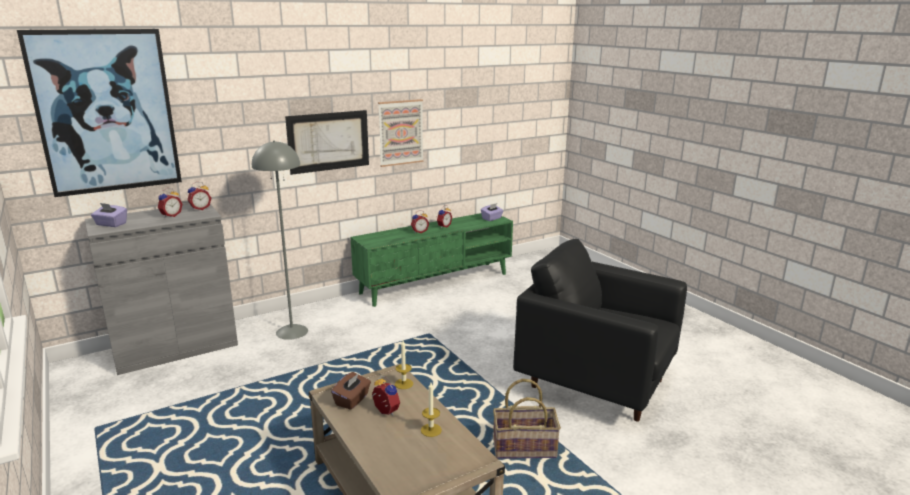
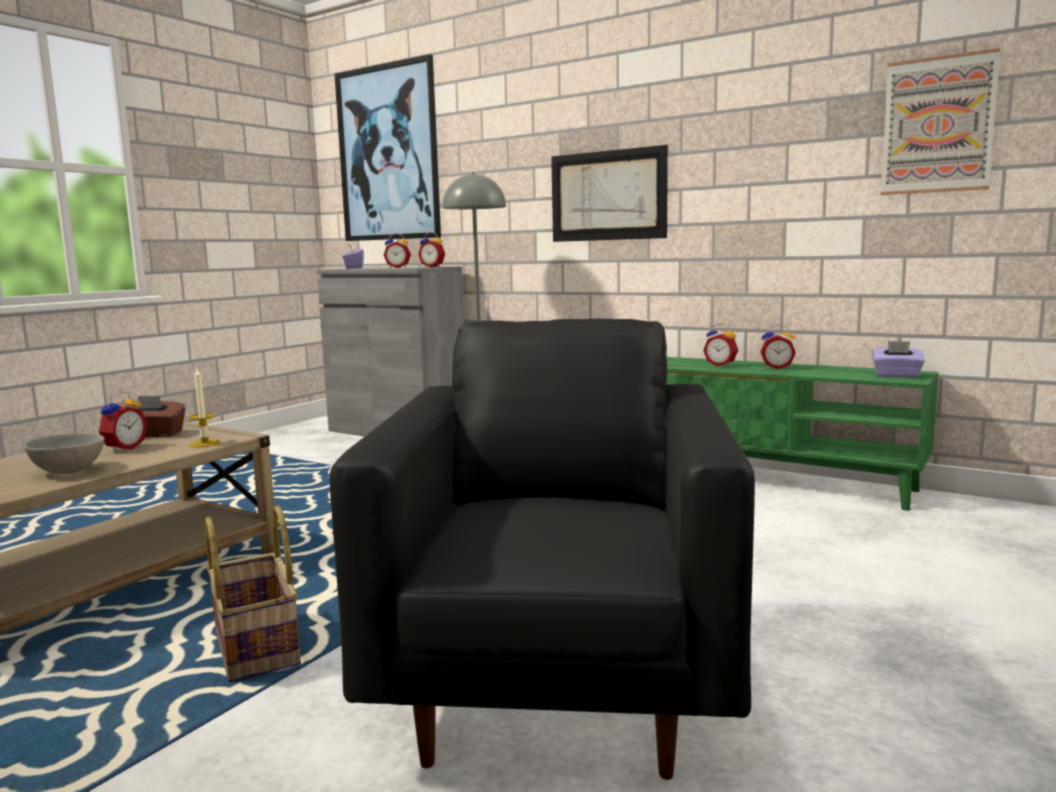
camera: 65 degrees right, 10 degrees down
picture [378,99,424,167] -> picture moved to [880,48,1001,195]
candle [421,382,442,437] -> grey bowl [23,433,105,473]

